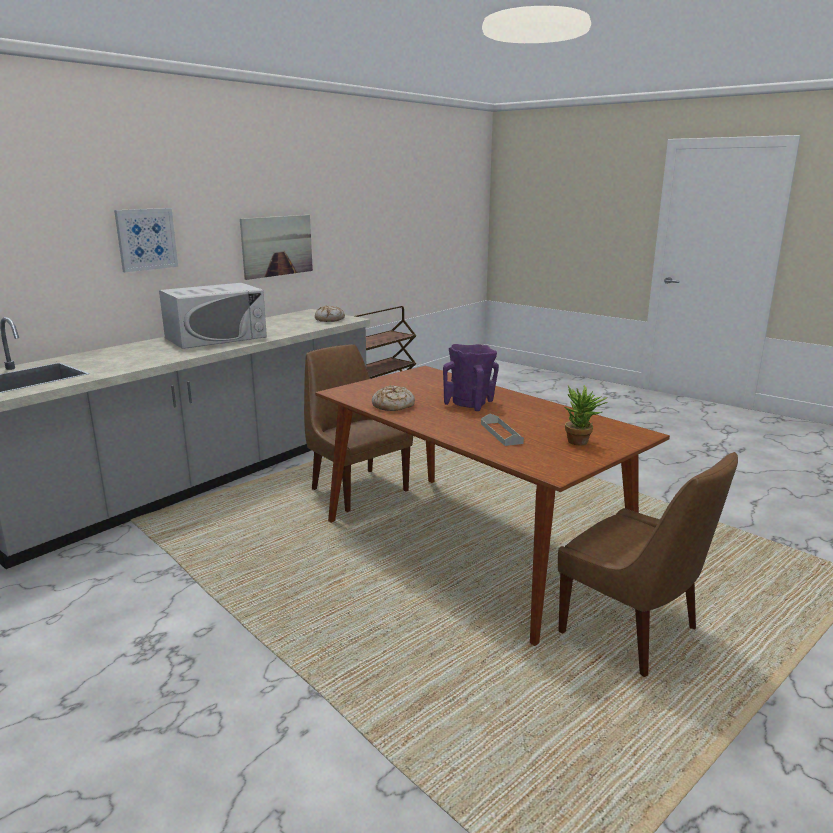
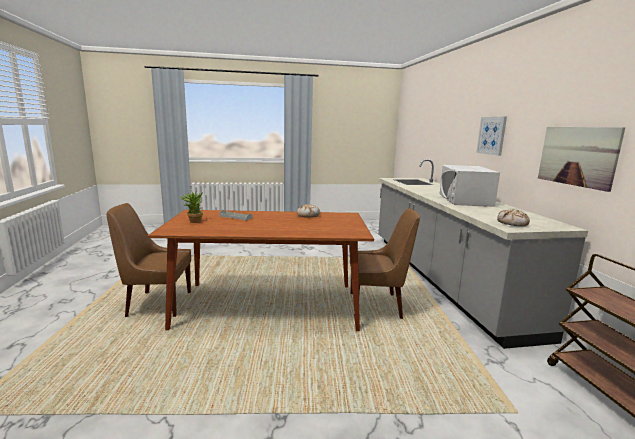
camera: 130 degrees right, 5 degrees down
purple vase [443,344,499,411] -> none

